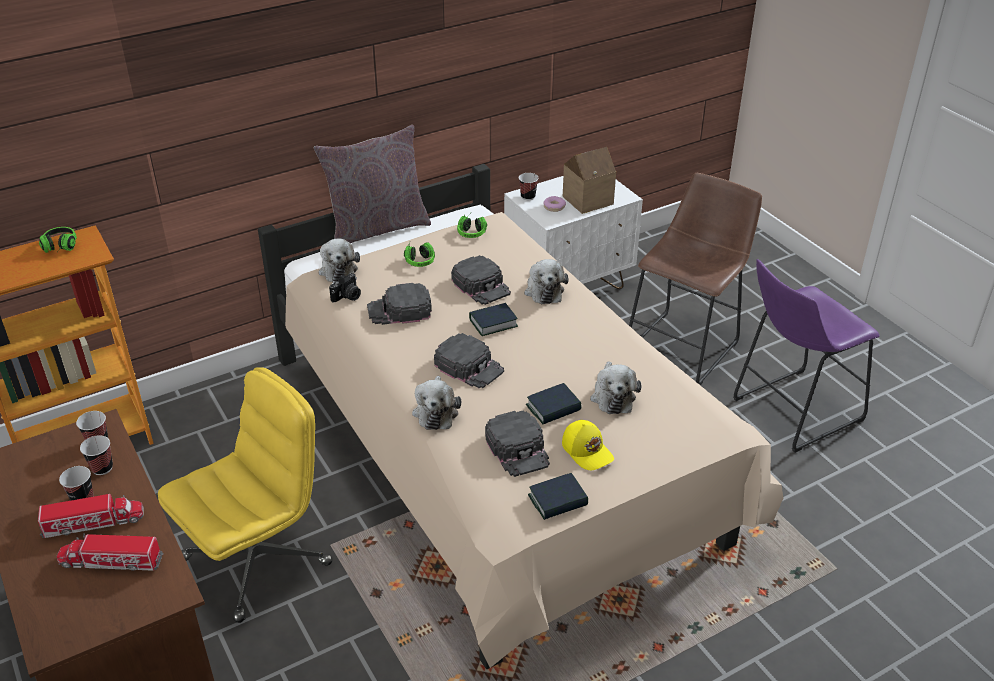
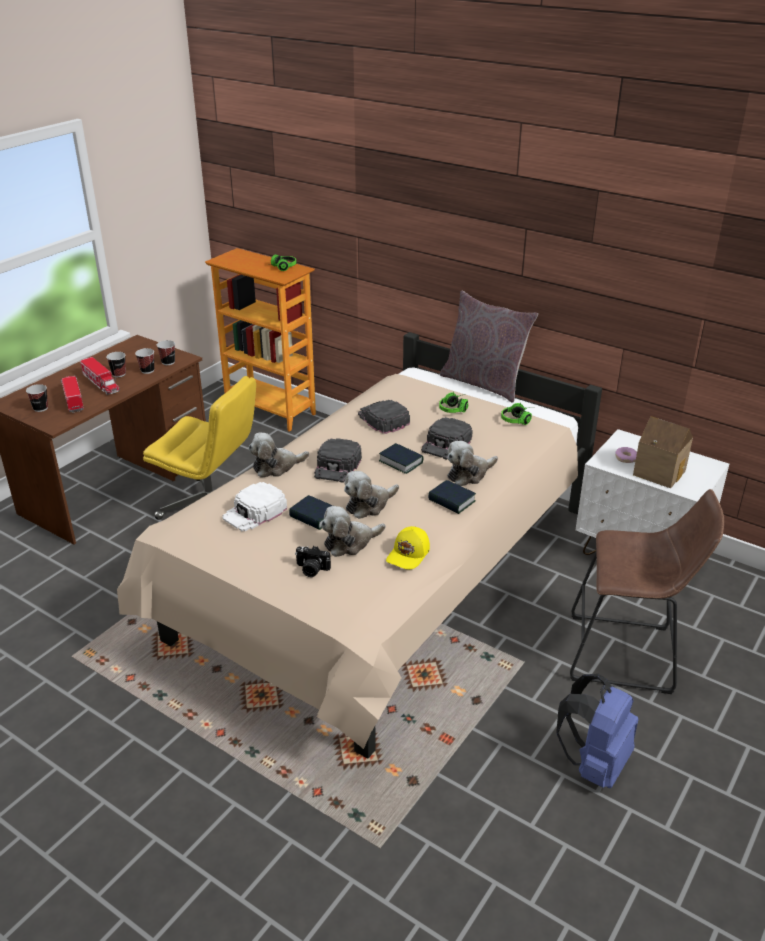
camera: 65 degrees right, 5 degrees down
plush toy [319,239,360,282] -> plush toy moved to [344,471,399,519]
camera [329,273,361,302] -> camera moved to [295,546,331,577]
black cap [485,411,550,477] -> white cap [222,482,287,531]
cup [519,173,538,200] -> cup moved to [26,384,48,412]
book [528,473,588,520] -> book moved to [428,480,476,514]
yellow cap [562,420,614,470] -> yellow cap moved to [386,526,430,570]
purple stool [733,259,879,453] -> blue backpack [556,674,639,788]

